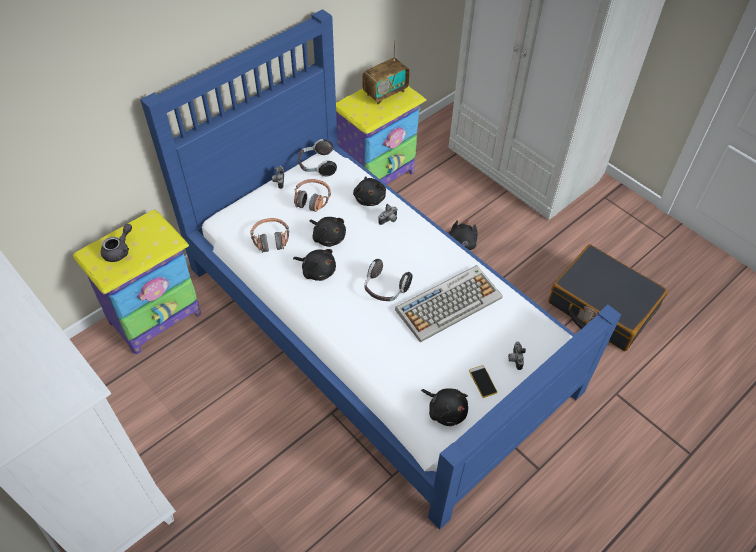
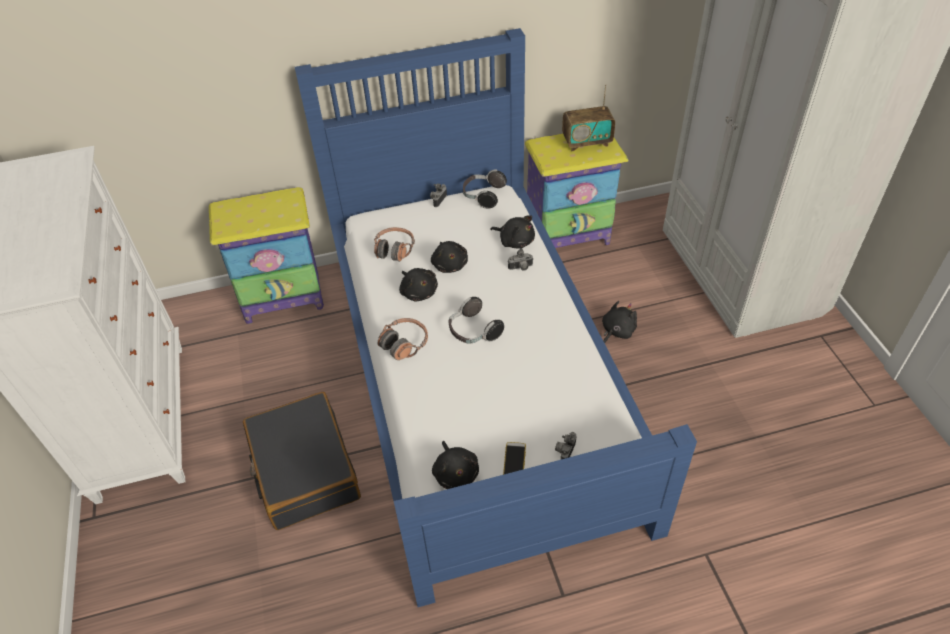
camera: 30 degrees right, 5 degrees down
grey teapot [101,224,132,262] -> none
headphones [294,179,331,212] -> headphones moved to [378,318,428,360]
black plush toy [353,176,386,206] -> black plush toy turned 75 degrees counterclockwise [490,215,535,248]
keyboard [395,265,503,343] -> none
black suitcase [548,244,668,351] -> black suitcase moved to [243,392,361,530]

